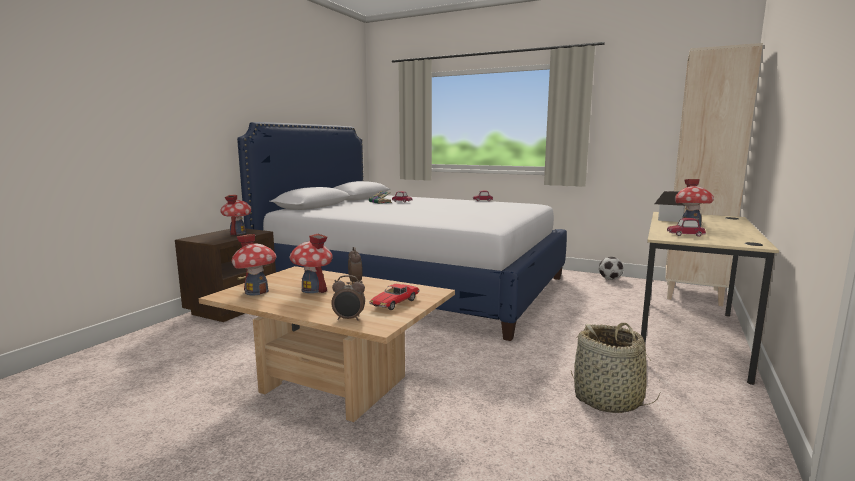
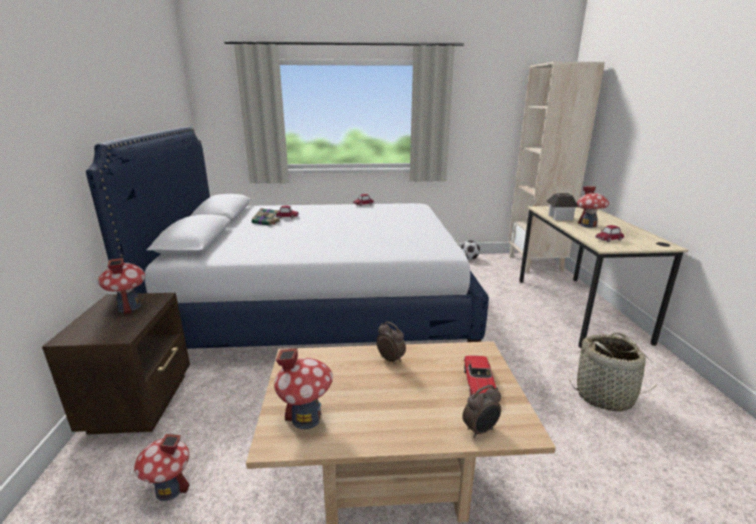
camera: 30 degrees left, 10 degrees up
toy house [289,234,333,293] -> toy house moved to [134,434,190,501]

